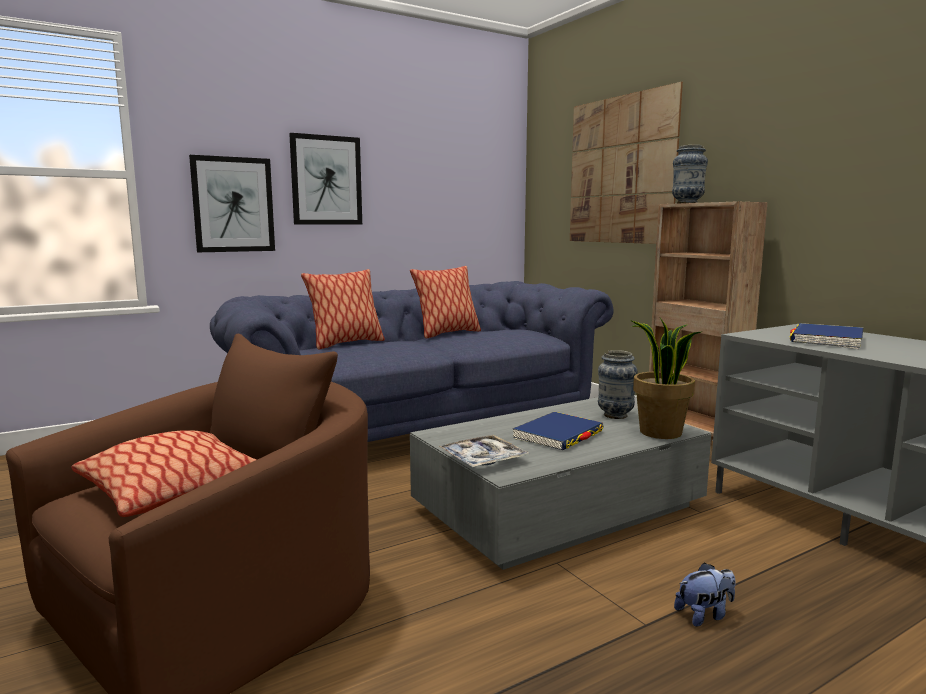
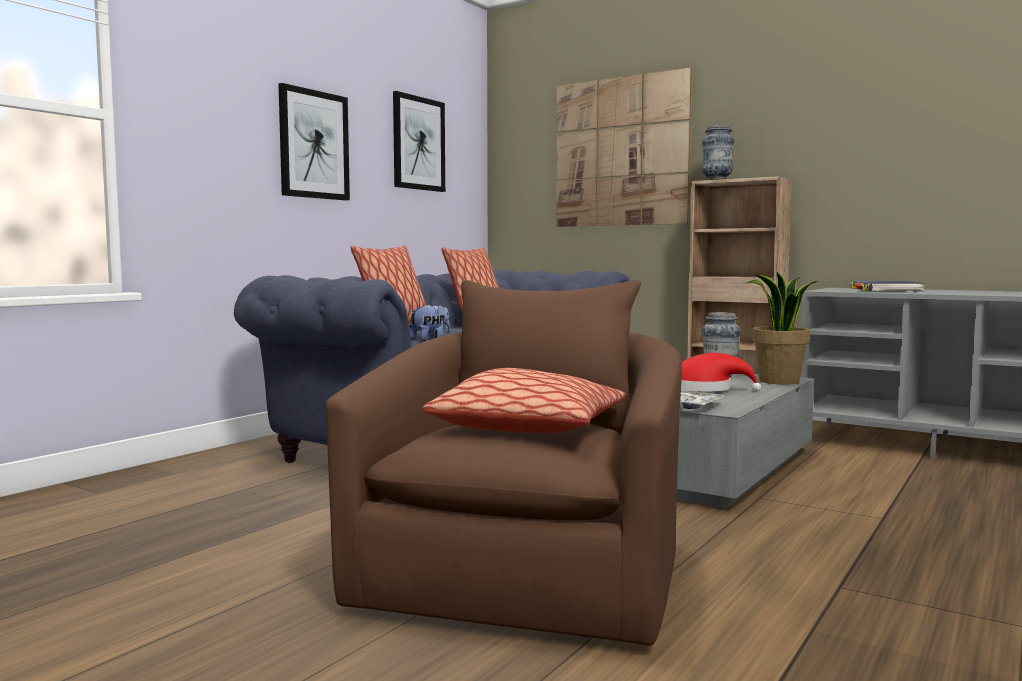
camera: 25 degrees left, 5 degrees down
picture [189,155,275,252] -> picture moved to [393,91,445,192]
blue book [513,412,604,450] -> red hat [681,353,761,392]
plush toy [674,562,736,627] -> plush toy moved to [409,304,450,341]

